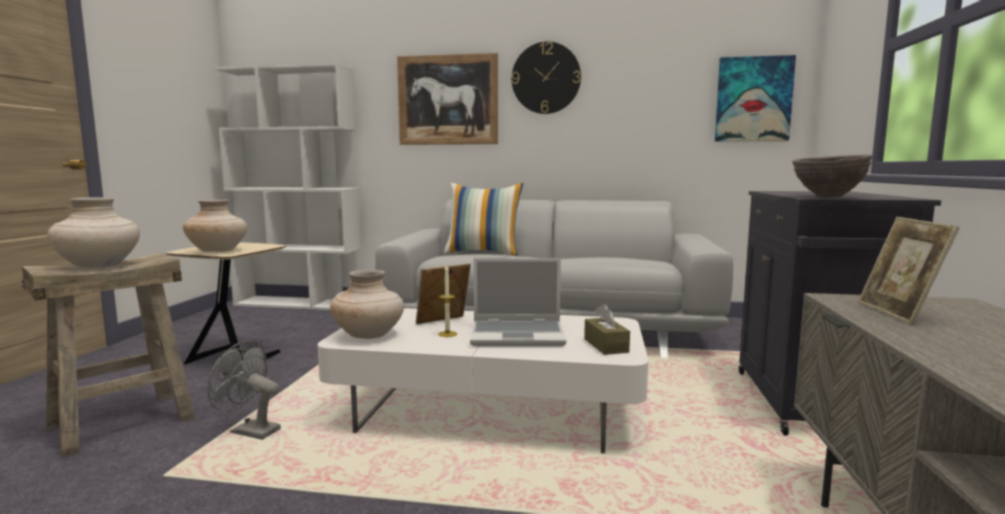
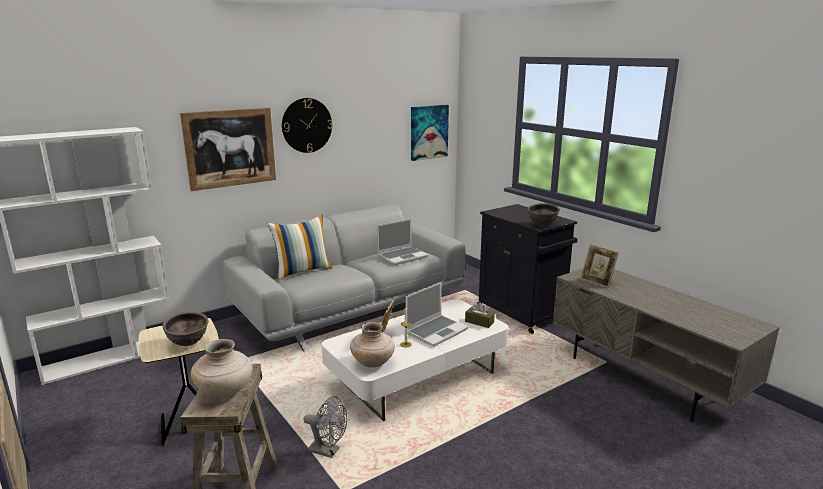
camera: 45 degrees left, 10 degrees up
beige vase [183,200,247,252] -> brown bowl [162,312,209,346]
grey fan [208,340,281,440] -> grey fan turned 135 degrees counterclockwise [303,396,347,458]
none -> laptop [377,219,428,265]

